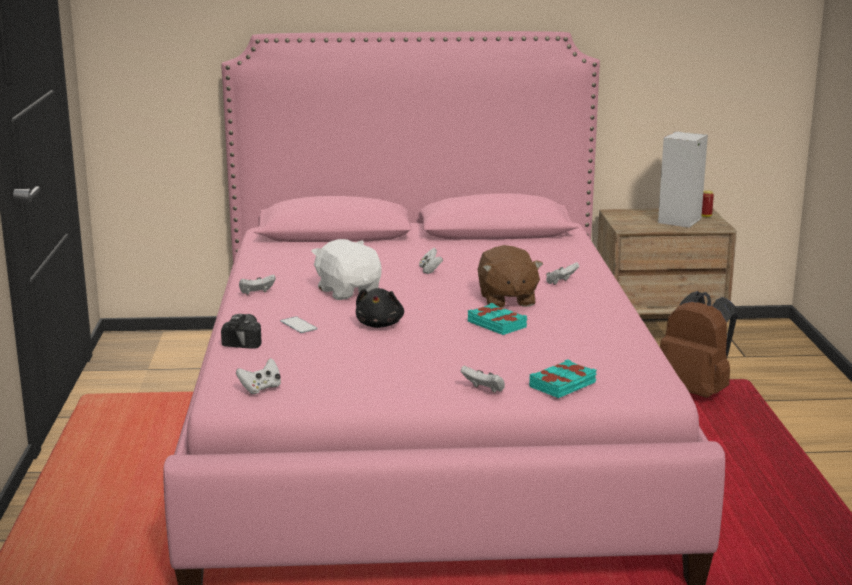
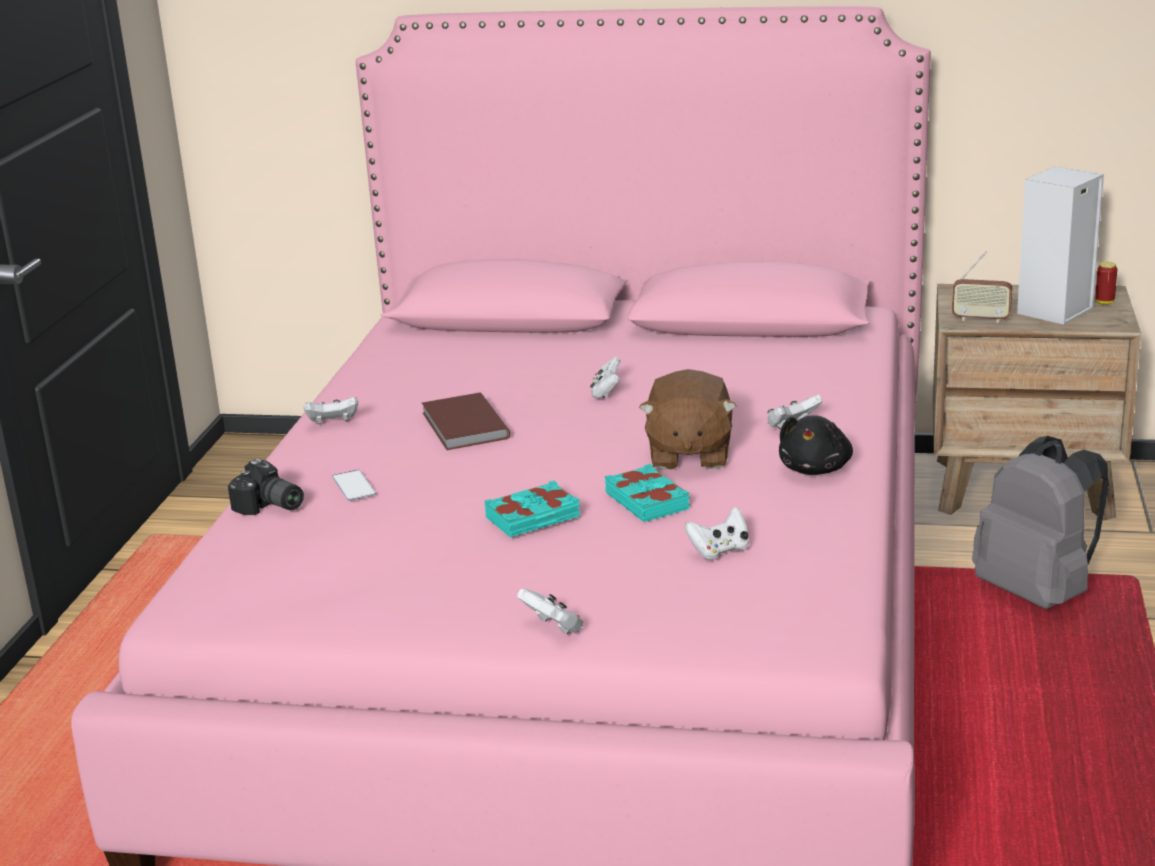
camera: 15 degrees right, 5 degrees up
camera [221,314,262,349] -> camera turned 105 degrees clockwise [228,459,304,515]
white game controller [236,358,281,394] -> white game controller moved to [684,507,749,560]
white plush toy [311,239,382,300] -> brown book [422,393,510,450]
black plush toy [356,288,404,328] -> black plush toy moved to [779,415,853,475]
turquoise book [529,359,596,398] -> turquoise book moved to [485,481,580,537]
brown backpack [660,291,737,398] -> grey backpack [972,436,1109,609]
none -> radio [952,251,1012,323]

